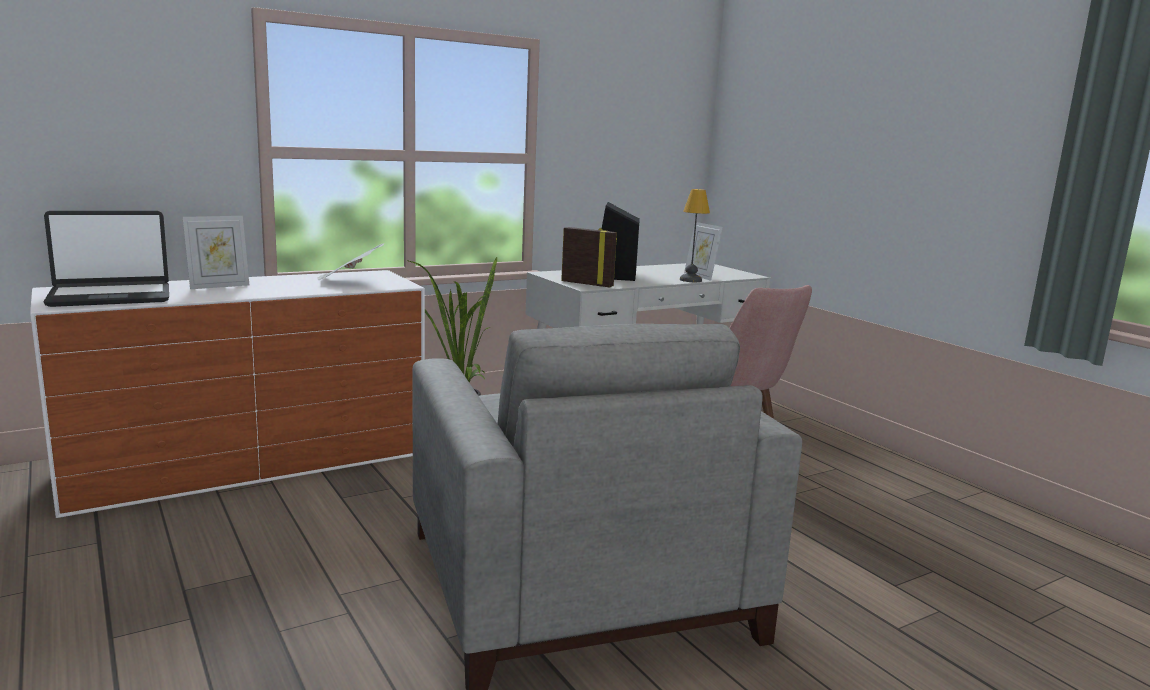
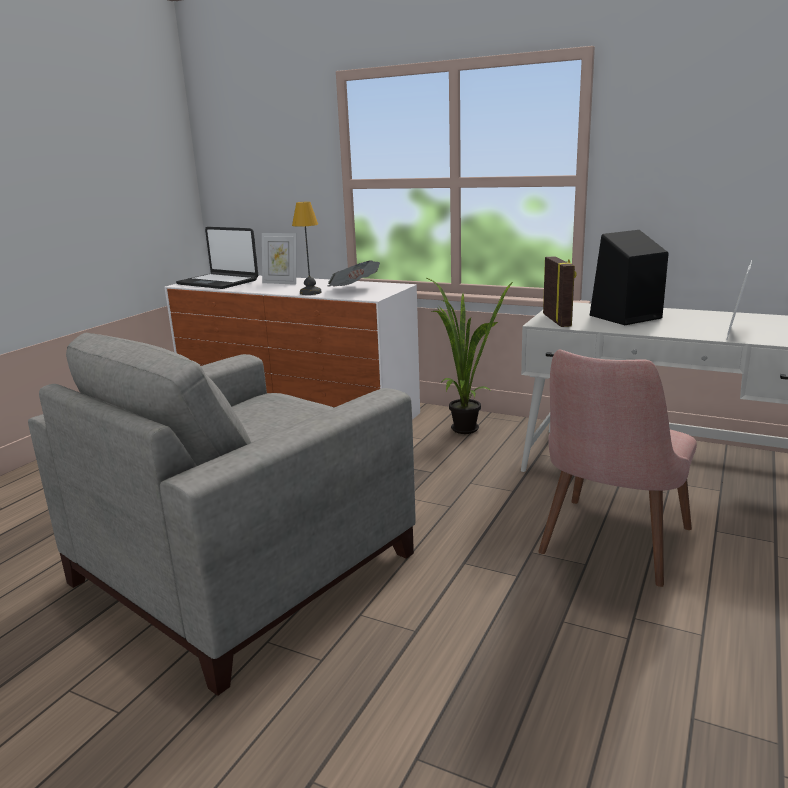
camera: 60 degrees right, 5 degrees up
table lamp [680,189,710,282] -> table lamp moved to [292,202,322,295]

